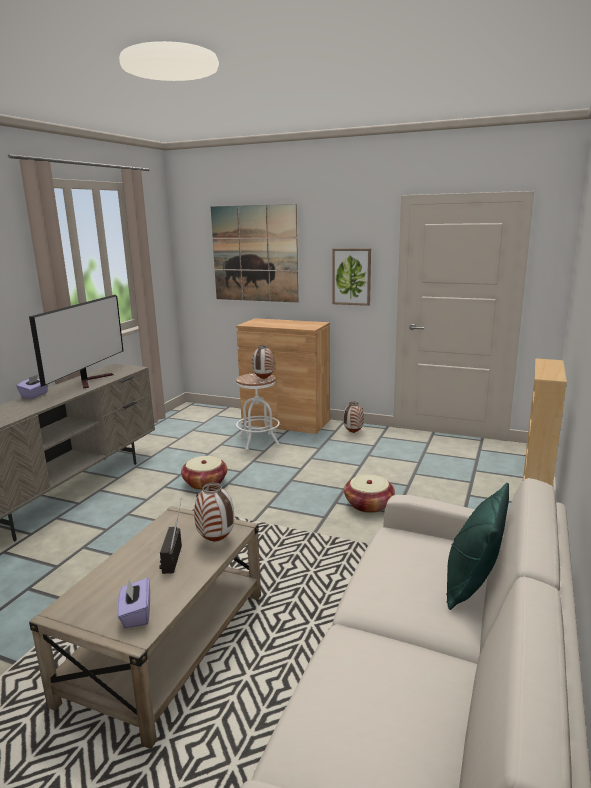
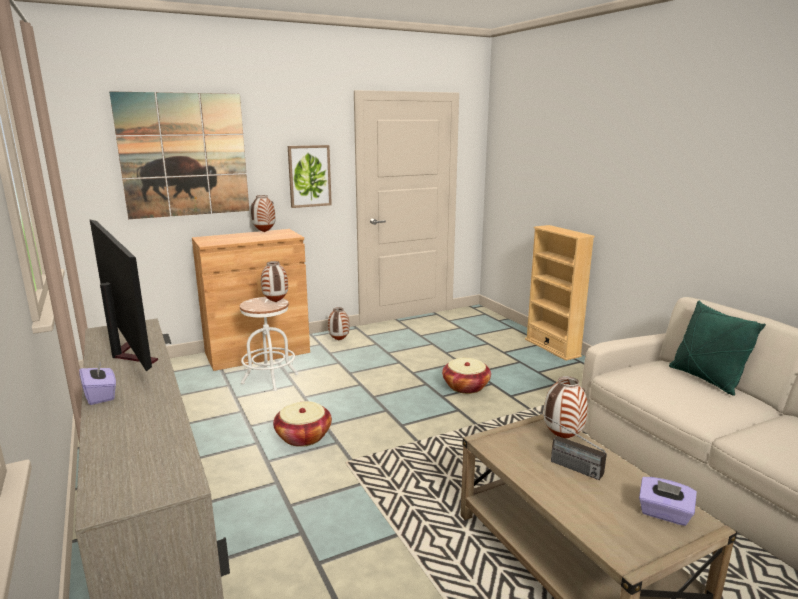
camera: 50 degrees left, 0 degrees up
none -> vase [251,195,275,232]

